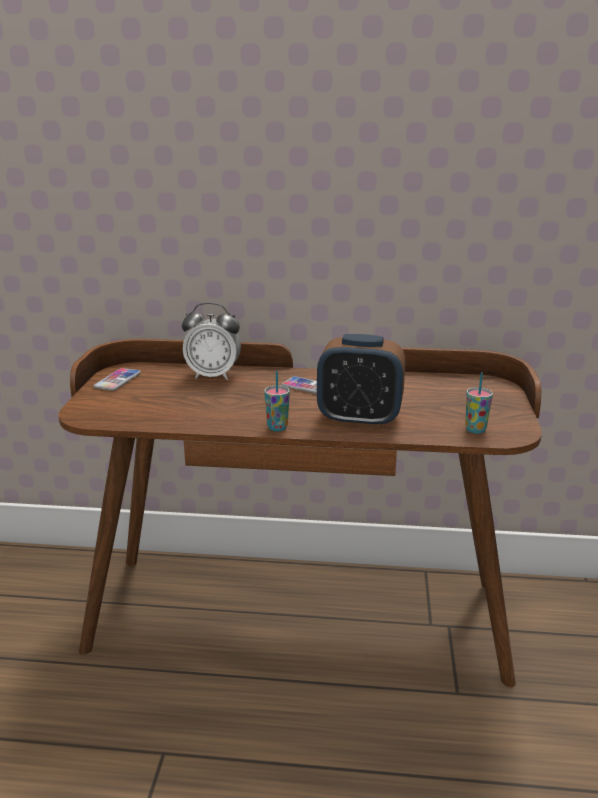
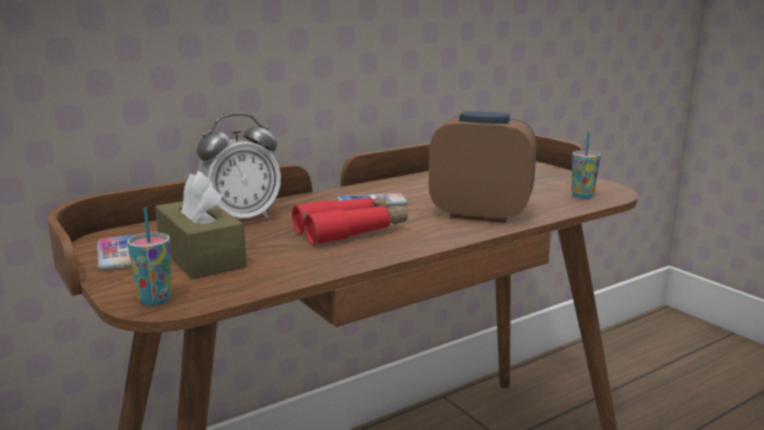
camera: 40 degrees left, 5 degrees down
cup [264,371,290,431] -> cup moved to [127,207,172,306]
alarm clock [317,334,405,428] -> alarm clock turned 135 degrees counterclockwise [429,111,537,223]
none -> brown tissue box [155,171,247,279]
none -> red binoculars [292,197,408,245]

